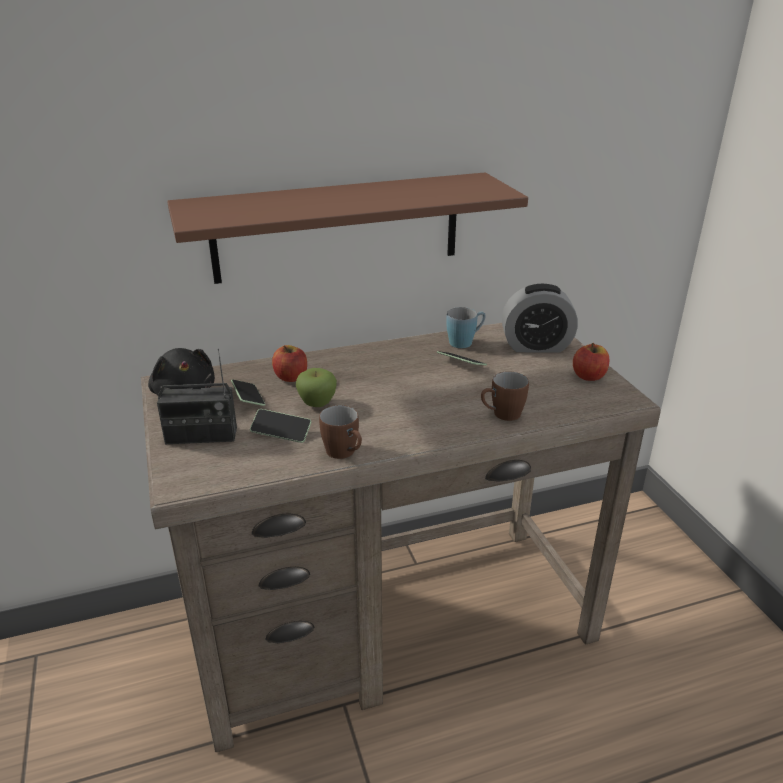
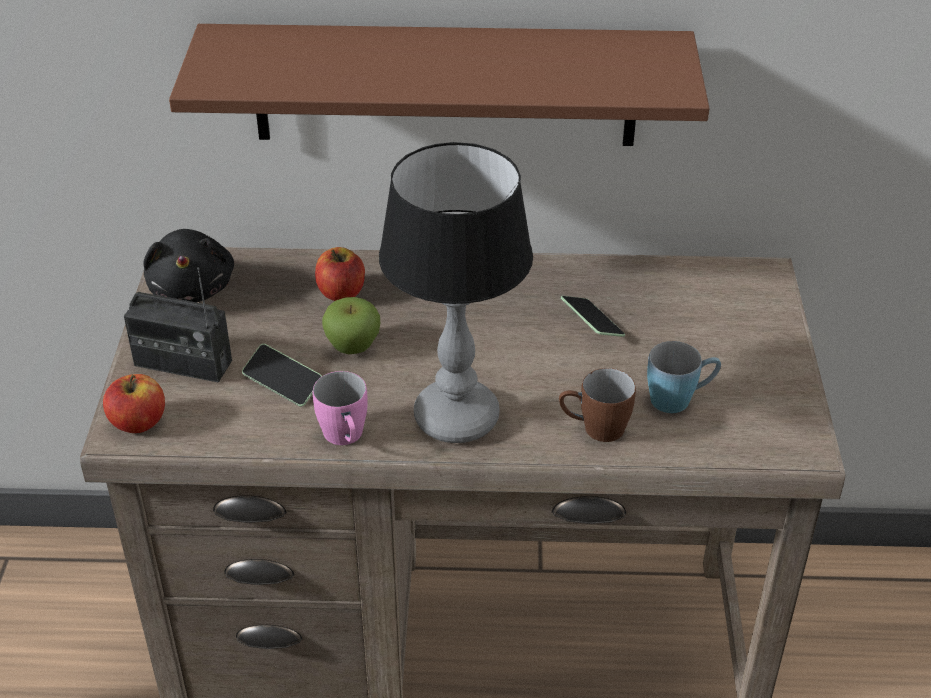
camera: 20 degrees right, 10 degrees up
phone [231,379,266,406] -> none
brown mug [319,405,362,459] -> pink mug [313,371,368,445]
blue mug [446,307,486,348] -> blue mug moved to [647,341,721,413]
alarm clock [502,284,578,353] -> none
apple [573,343,609,381] -> apple moved to [103,374,165,433]
none -> table lamp [379,142,533,443]

